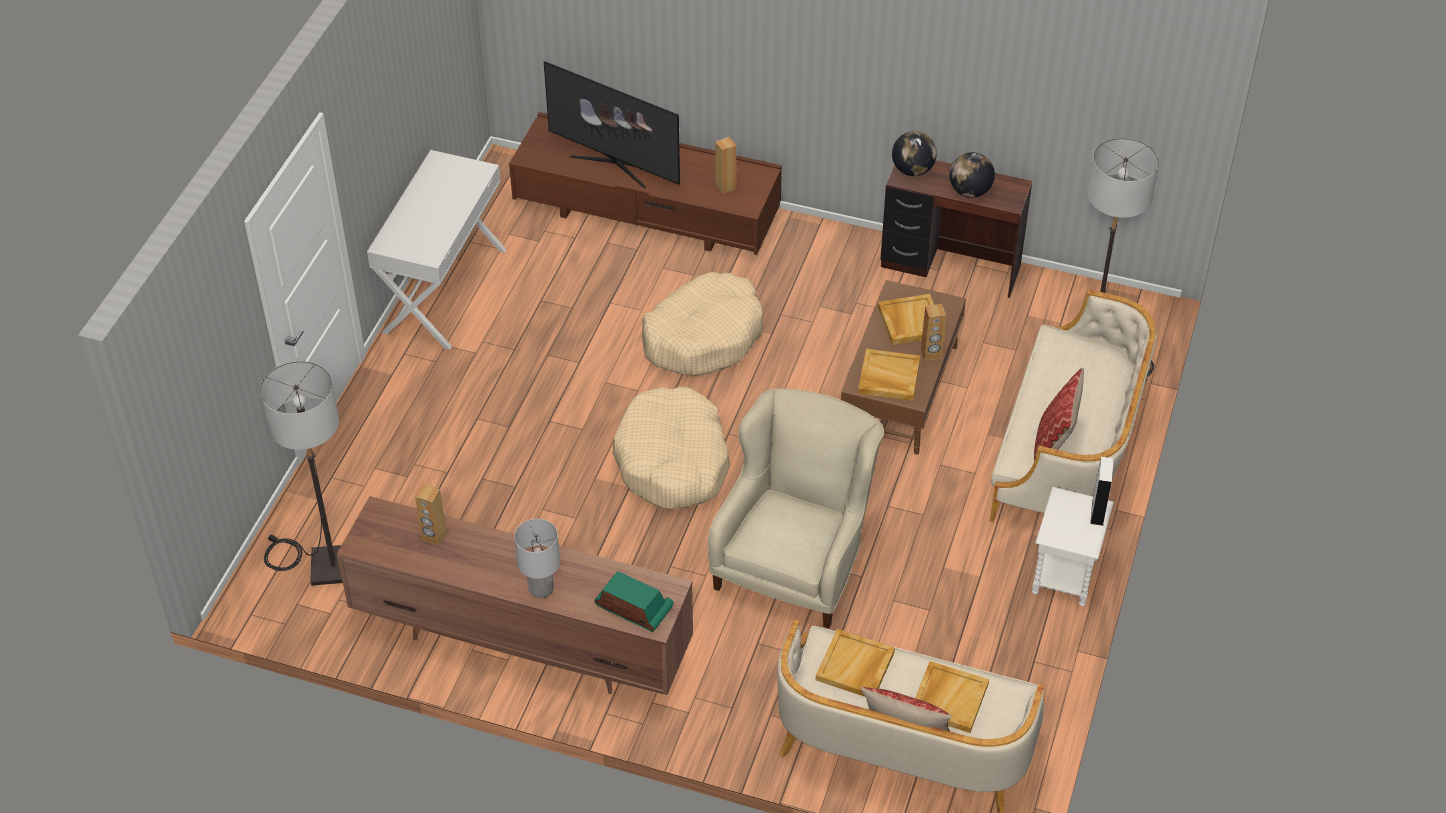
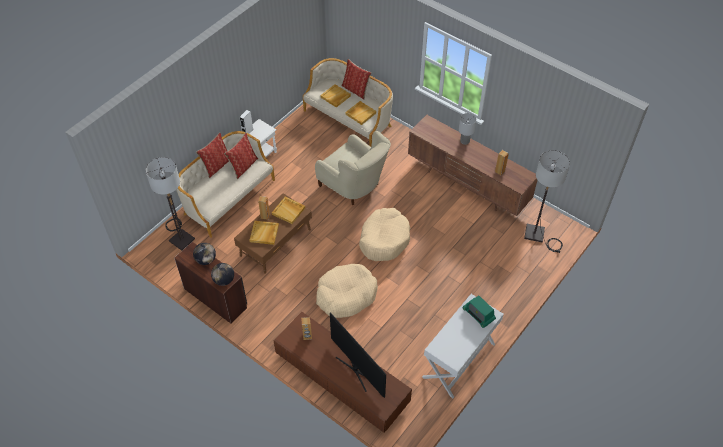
camera: 160 degrees left, 5 degrees up
radio [594,571,674,632] -> radio moved to [462,295,496,328]
beige armchair [708,388,884,629] -> beige armchair turned 90 degrees counterclockwise [315,131,391,205]
none -> pillow [196,132,229,178]

